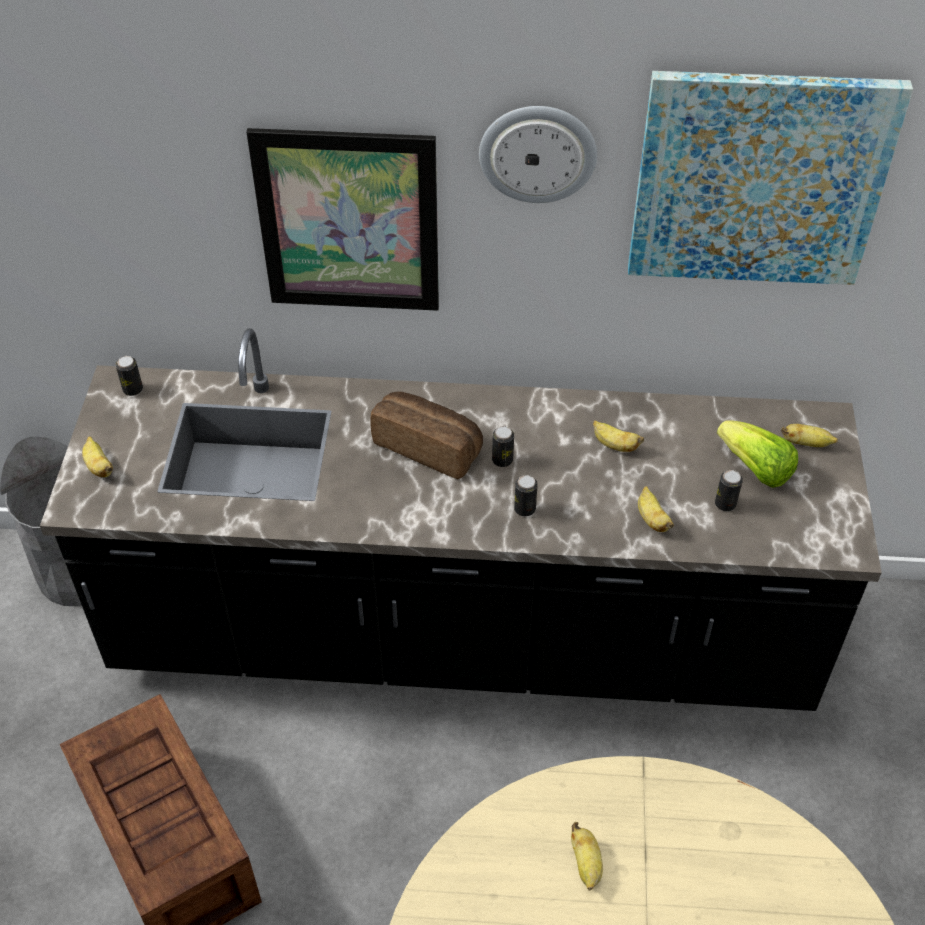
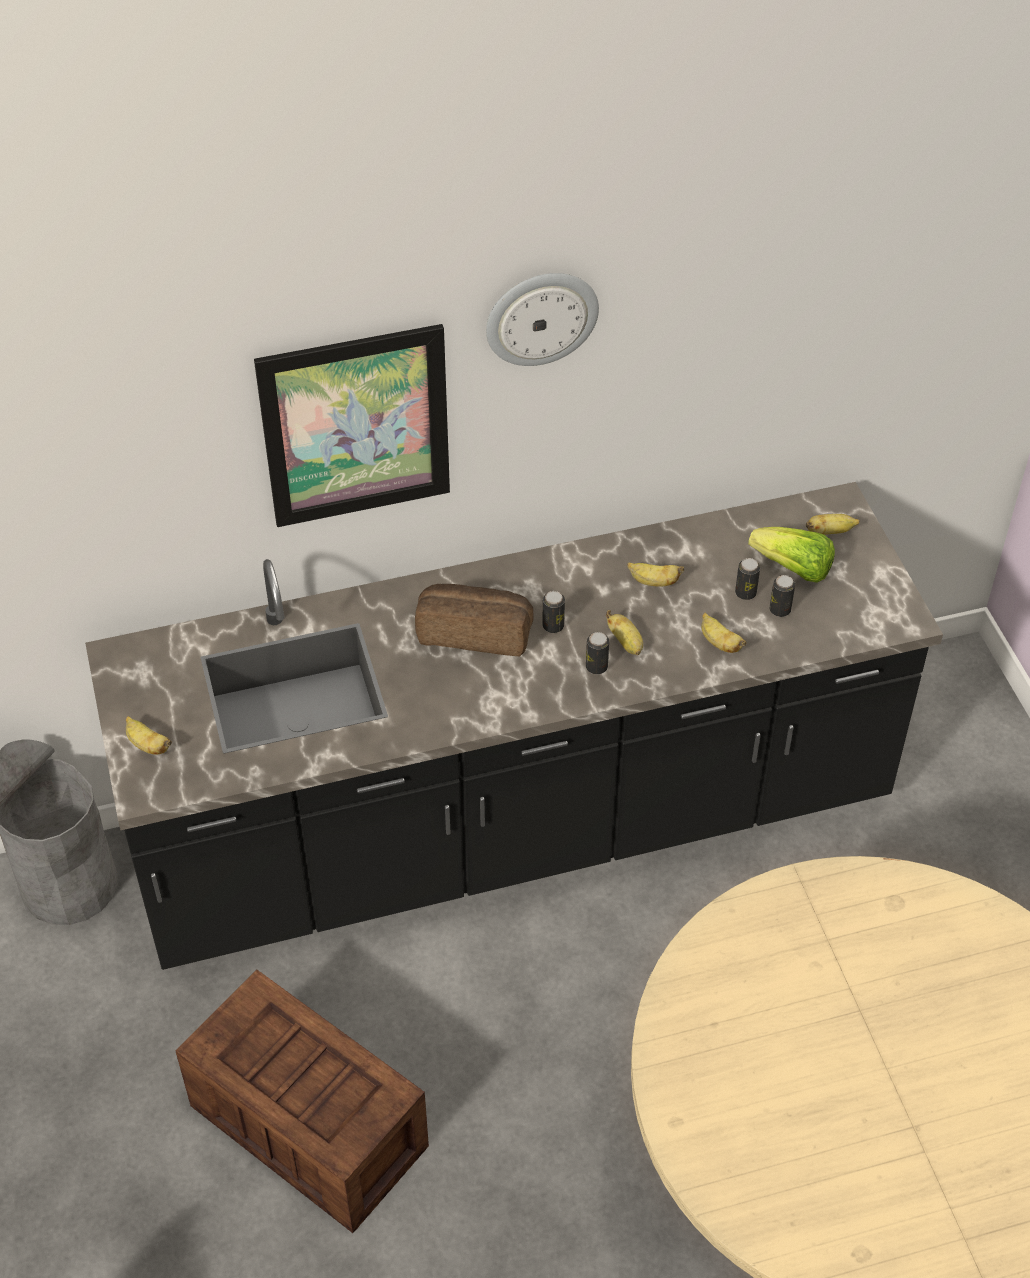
camera: 20 degrees left, 0 degrees up
can [116,356,143,396] -> can moved to [735,558,760,600]
banana [571,822,603,891] -> banana moved to [606,610,643,655]
picture [628,71,913,285] -> none

